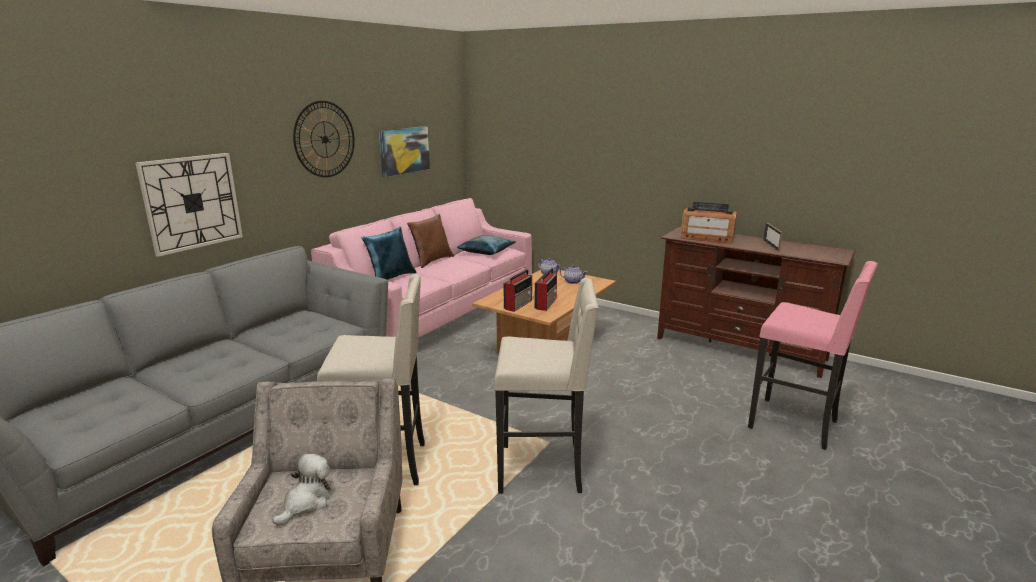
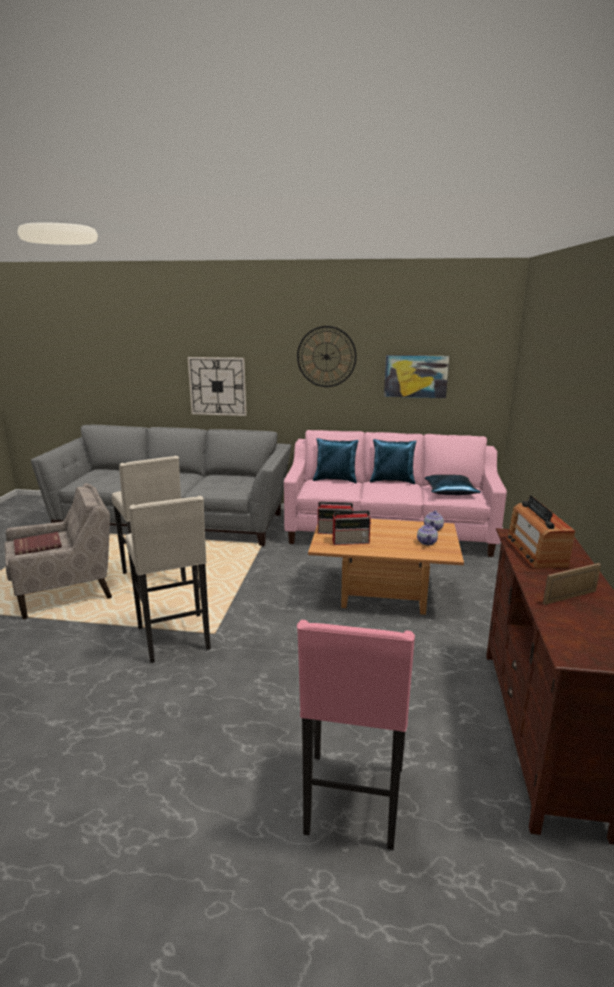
camera: 65 degrees right, 0 degrees up
plush toy [273,454,331,526] -> red book [14,532,62,555]
brown pillow [407,214,454,268] -> blue pillow [370,439,417,484]

